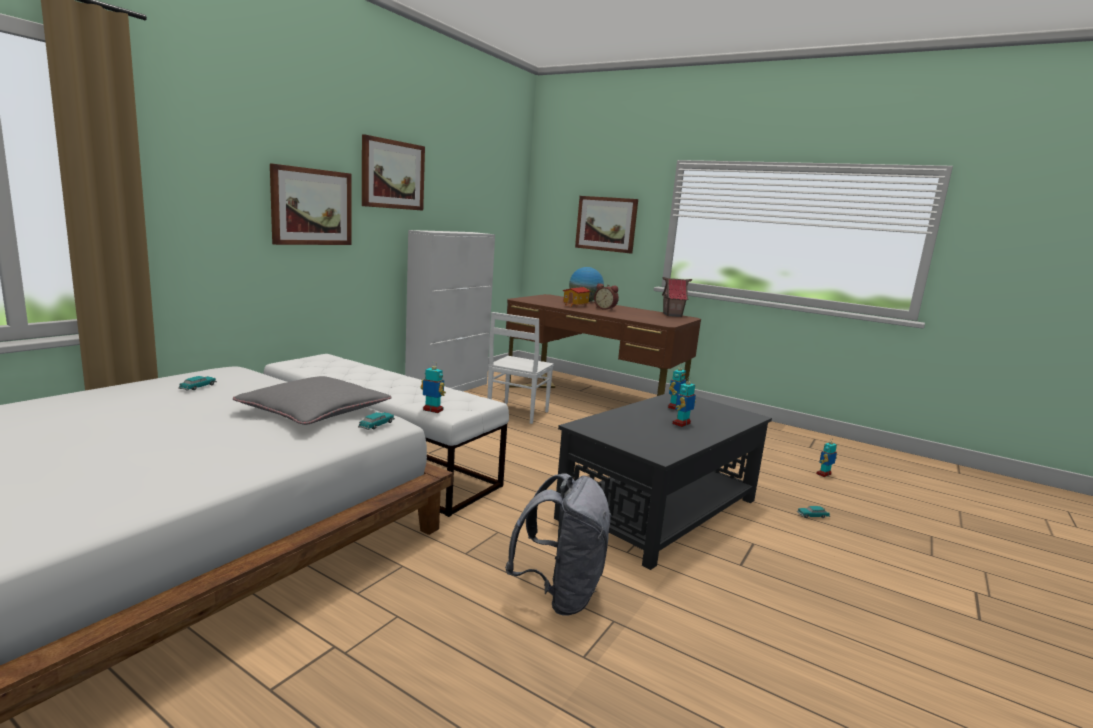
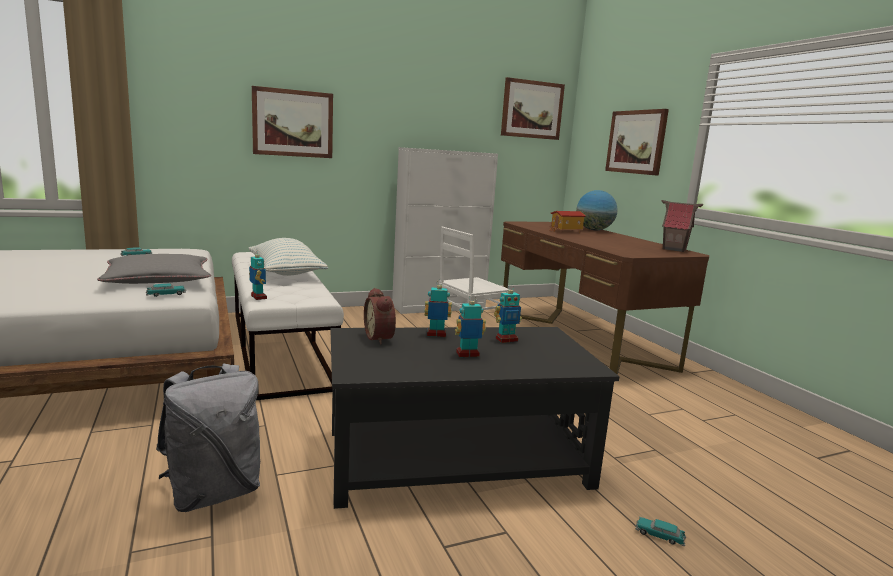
camera: 35 degrees right, 0 degrees up
picture [362,135,425,211] -> picture moved to [501,77,565,140]
alarm clock [594,283,619,311] -> alarm clock moved to [364,288,396,344]
toy robot [816,438,837,477] -> toy robot moved to [425,280,452,337]
none -> pillow [249,238,328,276]

